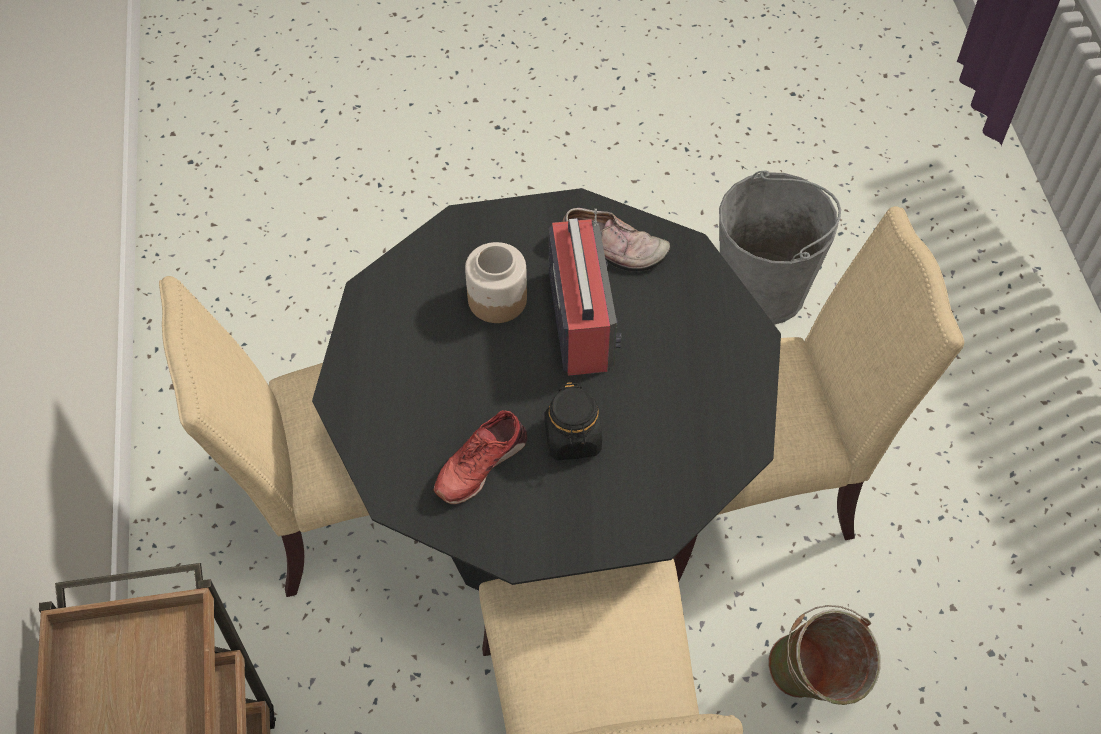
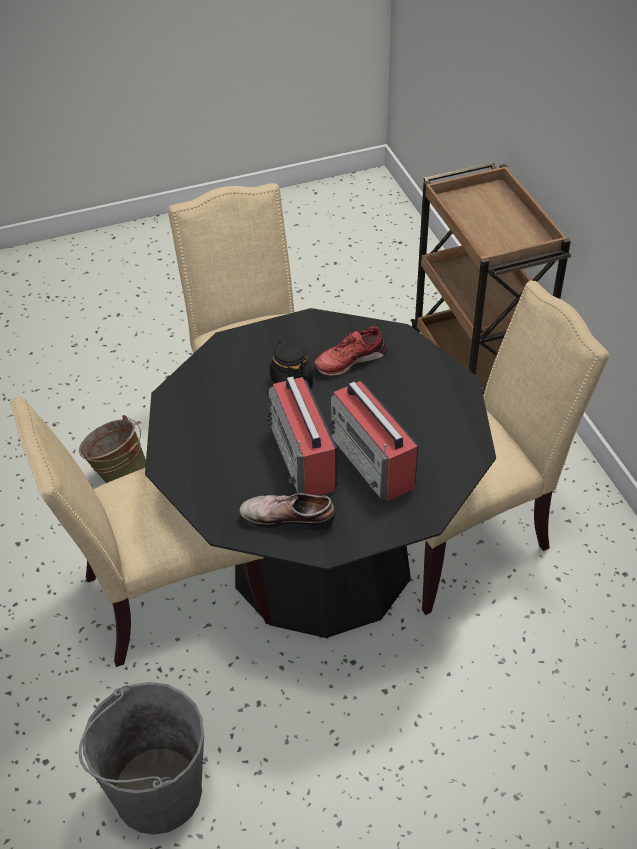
camera: 170 degrees right, 10 degrees down
red shoe [434,410,527,504] -> red shoe turned 150 degrees counterclockwise [314,326,387,376]
jar [465,242,527,323] -> radio [329,381,418,501]

